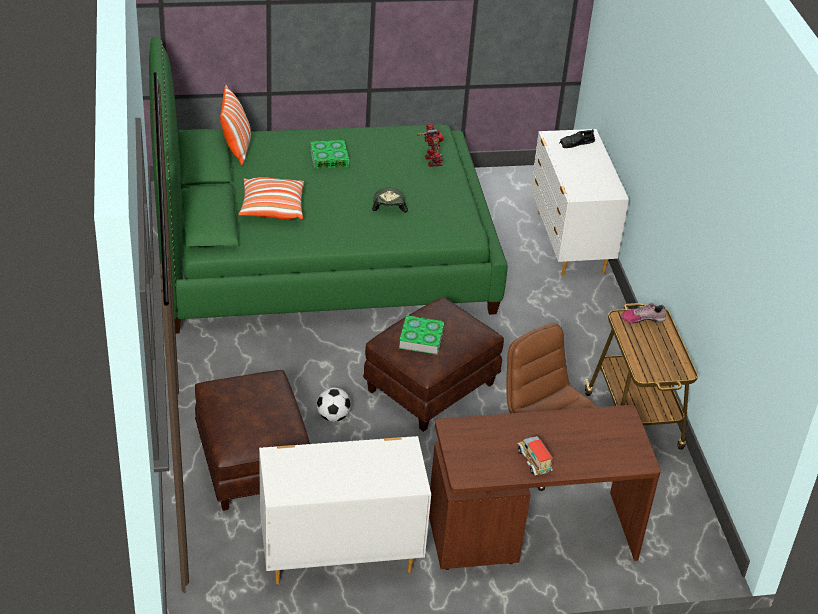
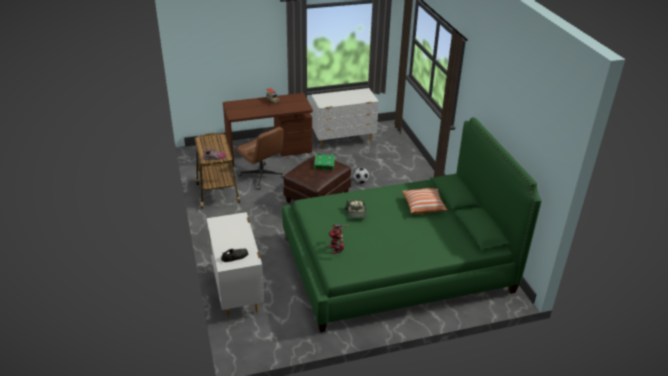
camera: 175 degrees right, 5 degrees down
brown ottoman [195,370,310,511] -> none
pillow [220,85,251,165] -> none
book [310,140,349,169] -> none

